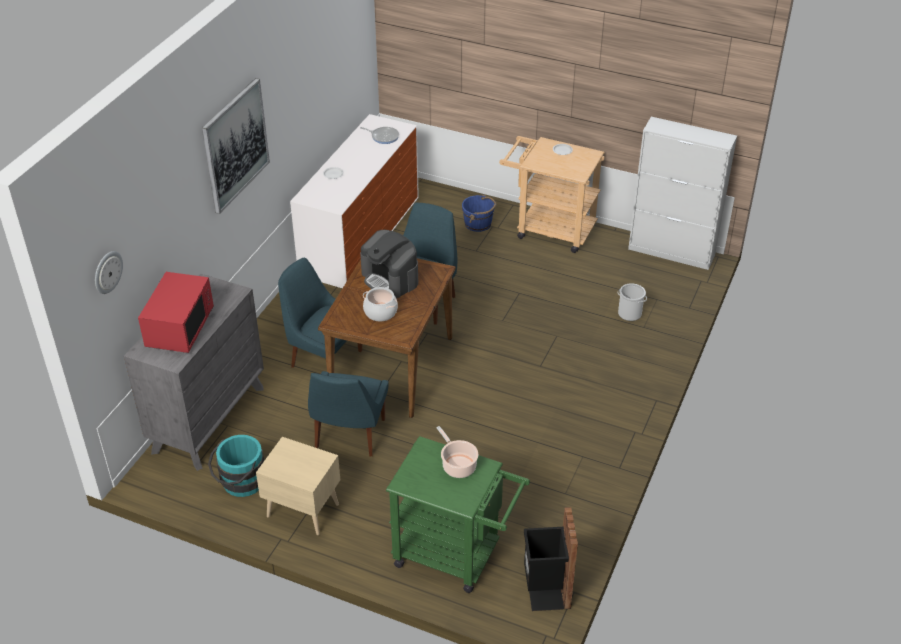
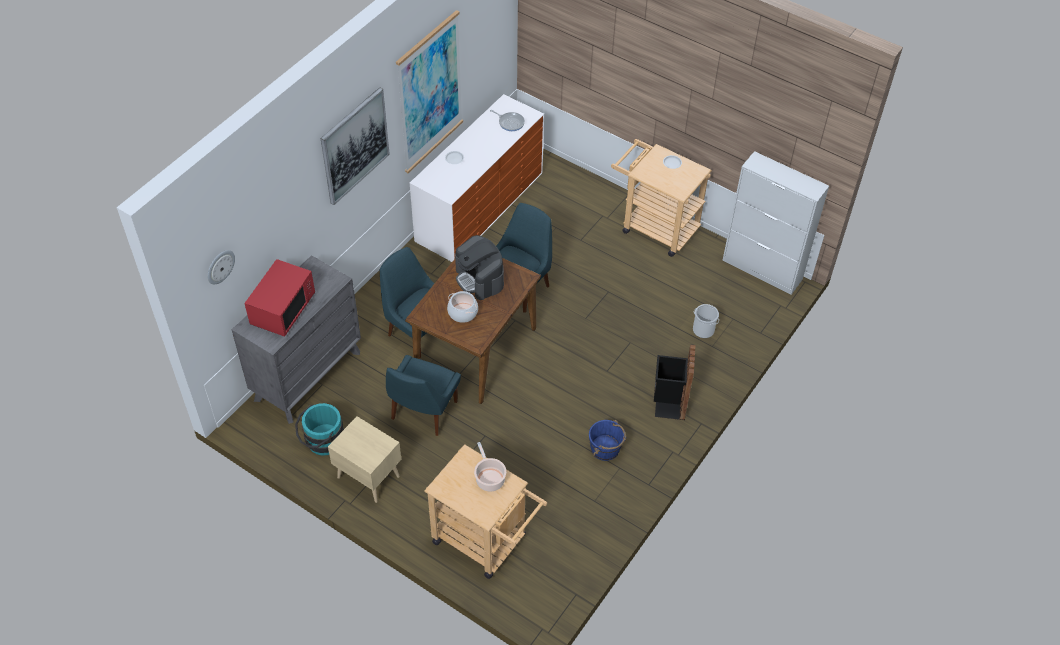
camera: 10 degrees right, 10 degrees up
green cart [386,436,530,593] -> beige cart [424,444,547,579]
blue bucket [462,195,497,232] -> blue bucket moved to [589,420,626,461]
black trash can [524,507,578,611] -> black trash can moved to [654,344,696,420]
none -> picture [396,10,463,173]

